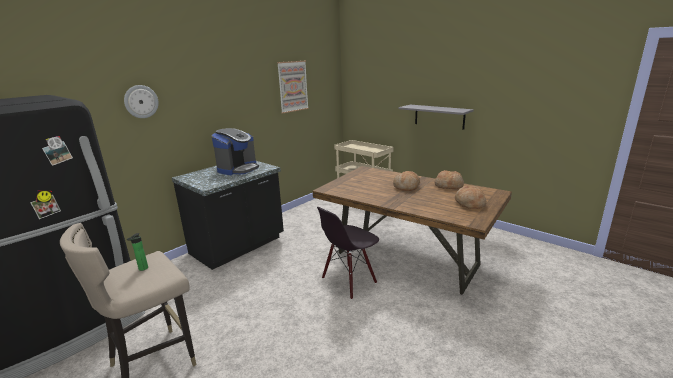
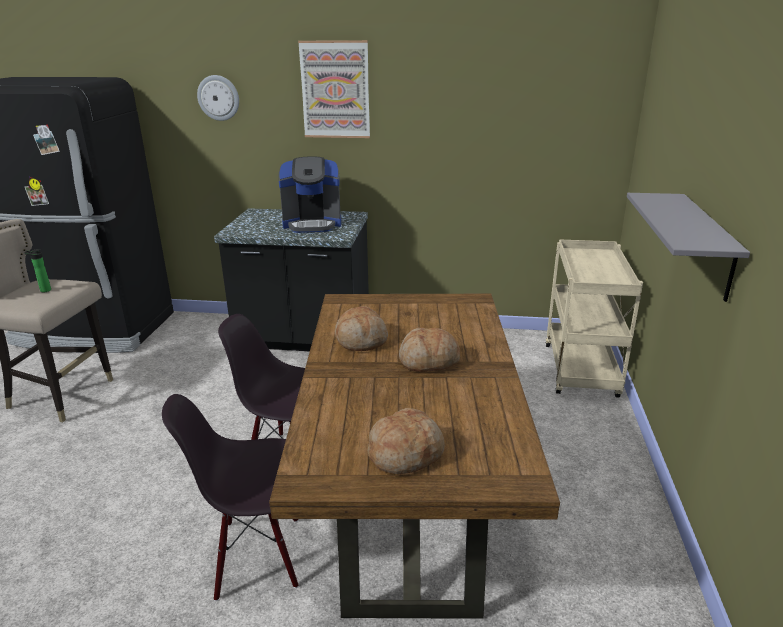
camera: 55 degrees right, 5 degrees up
picture [277,61,309,113] -> picture moved to [298,40,370,138]
bread [434,170,464,189] -> bread moved to [335,306,388,351]
none -> black chair [162,394,298,601]

